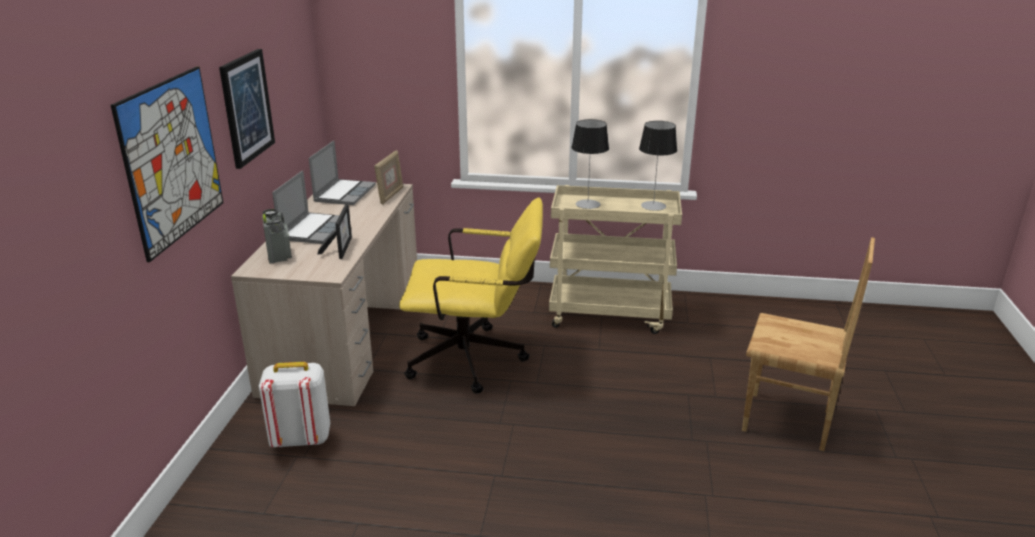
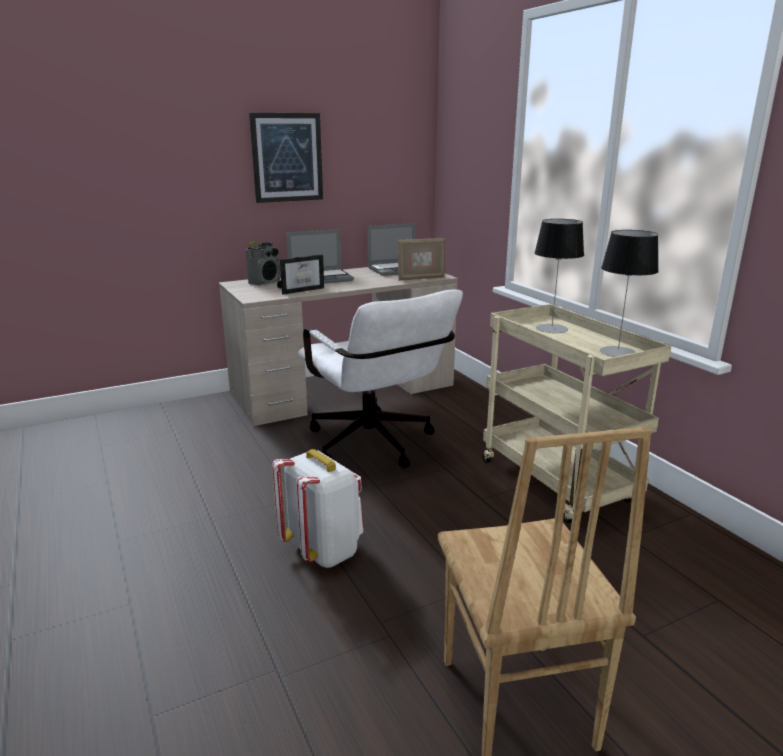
camera: 55 degrees right, 5 degrees down
picture [111,66,223,262] -> none
white backpack [259,362,330,447] -> white backpack moved to [272,449,364,568]
yellow office chair [399,198,543,394] -> white office chair [298,290,463,468]

